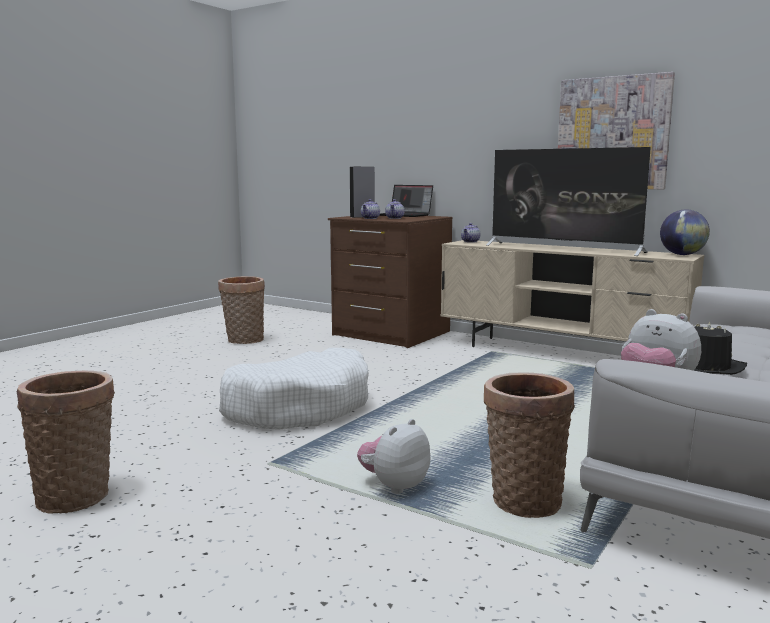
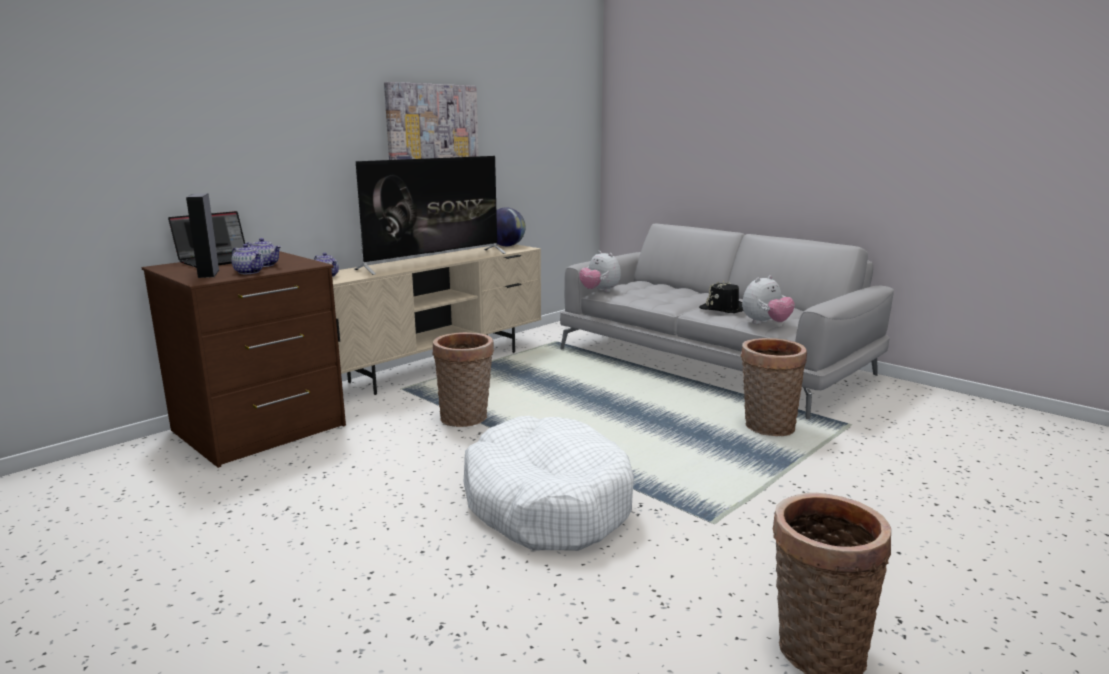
camera: 80 degrees left, 5 degrees up
basket [218,276,265,344] -> basket moved to [432,332,494,427]
plush toy [357,419,430,494] -> plush toy moved to [579,251,621,292]

